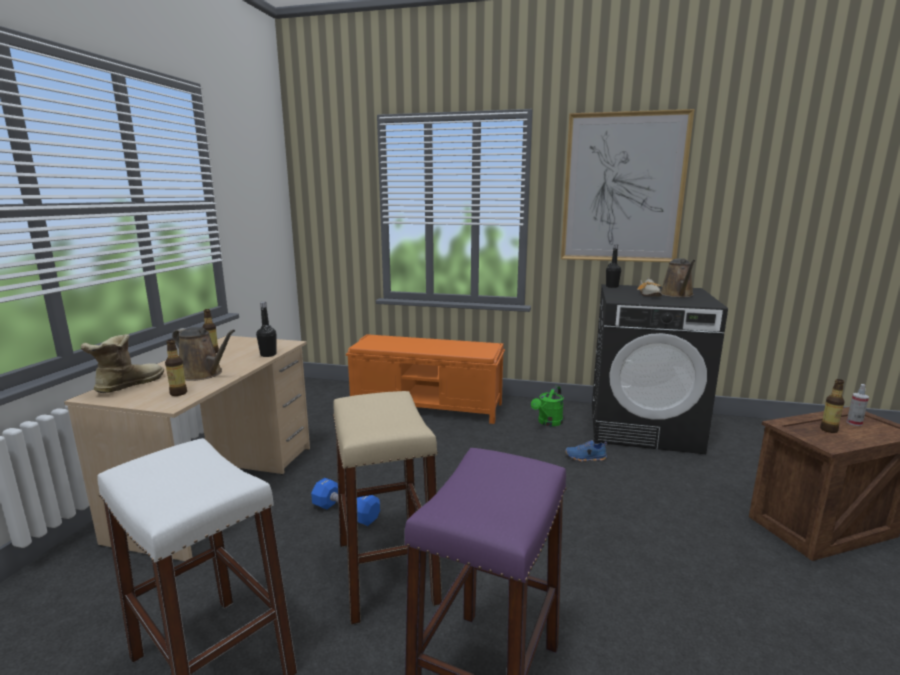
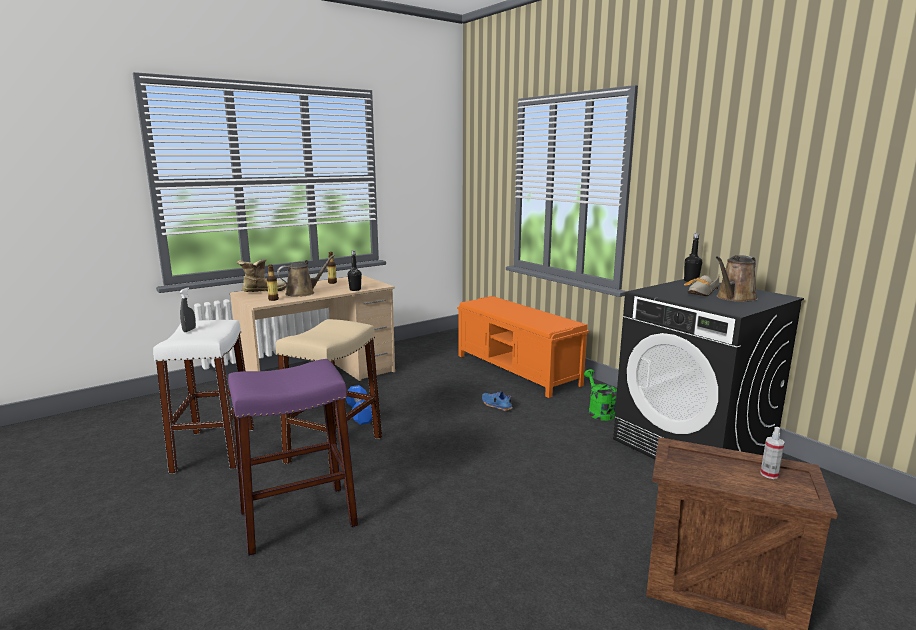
camera: 40 degrees right, 0 degrees up
brown watering can [172,327,235,381] -> brown watering can turned 105 degrees counterclockwise [277,254,335,296]
green watering can [531,386,564,426] -> green watering can turned 90 degrees clockwise [584,369,617,421]
picture [561,109,695,262] -> none
blue shoe [565,440,607,462] -> blue shoe moved to [482,391,513,411]
bottle [820,379,845,433] -> none
none -> grey spray bottle [180,288,196,332]

